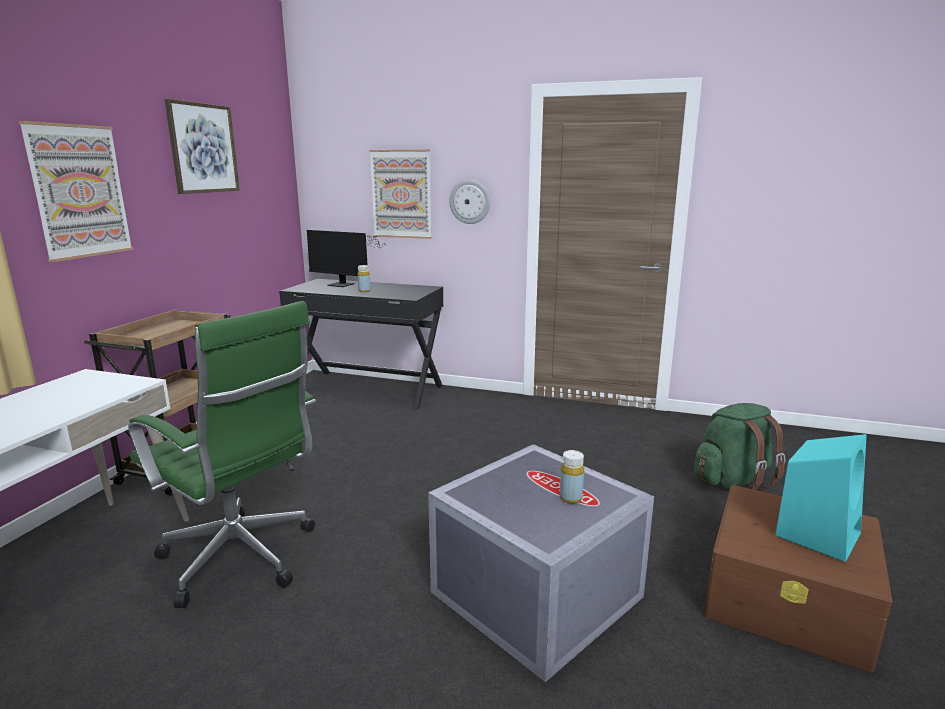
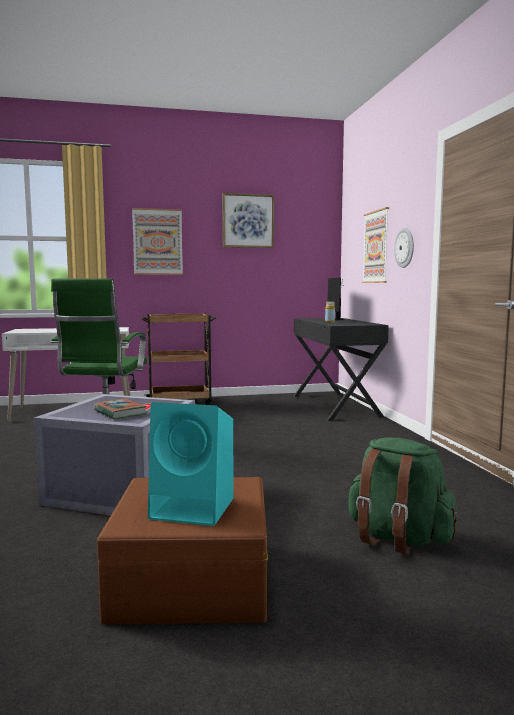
camera: 60 degrees right, 10 degrees down
yellow bottle [560,450,584,504] -> book [94,399,147,419]

